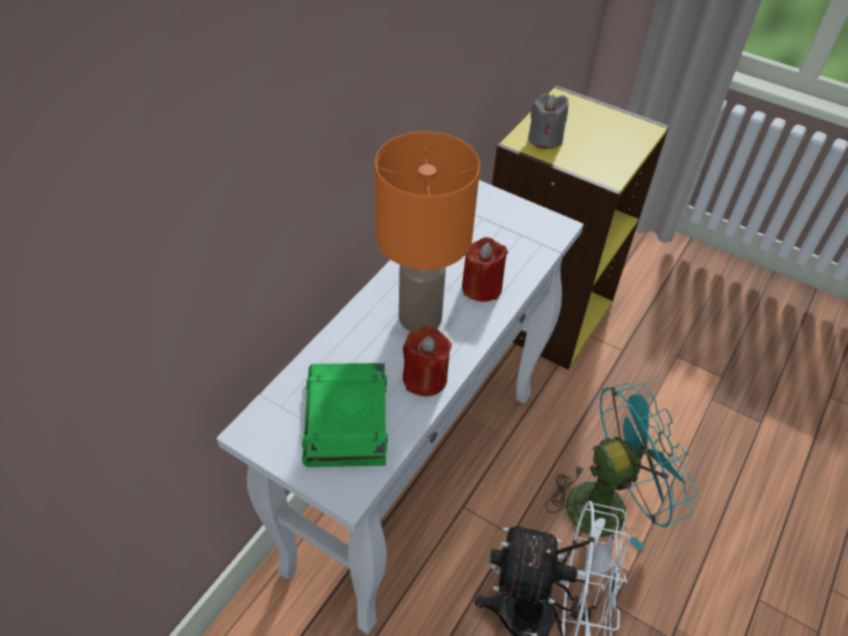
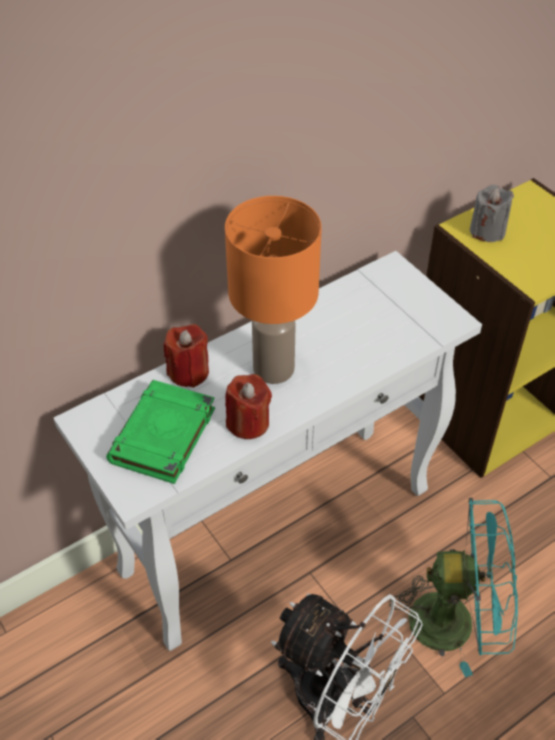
camera: 25 degrees right, 0 degrees up
red candle [462,237,508,302] -> red candle moved to [164,324,209,388]

